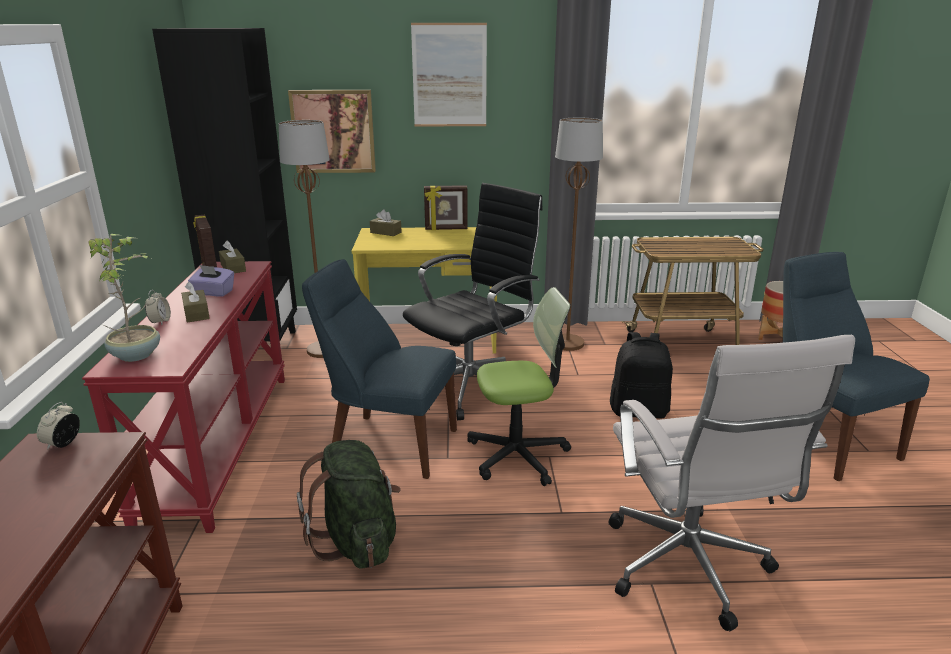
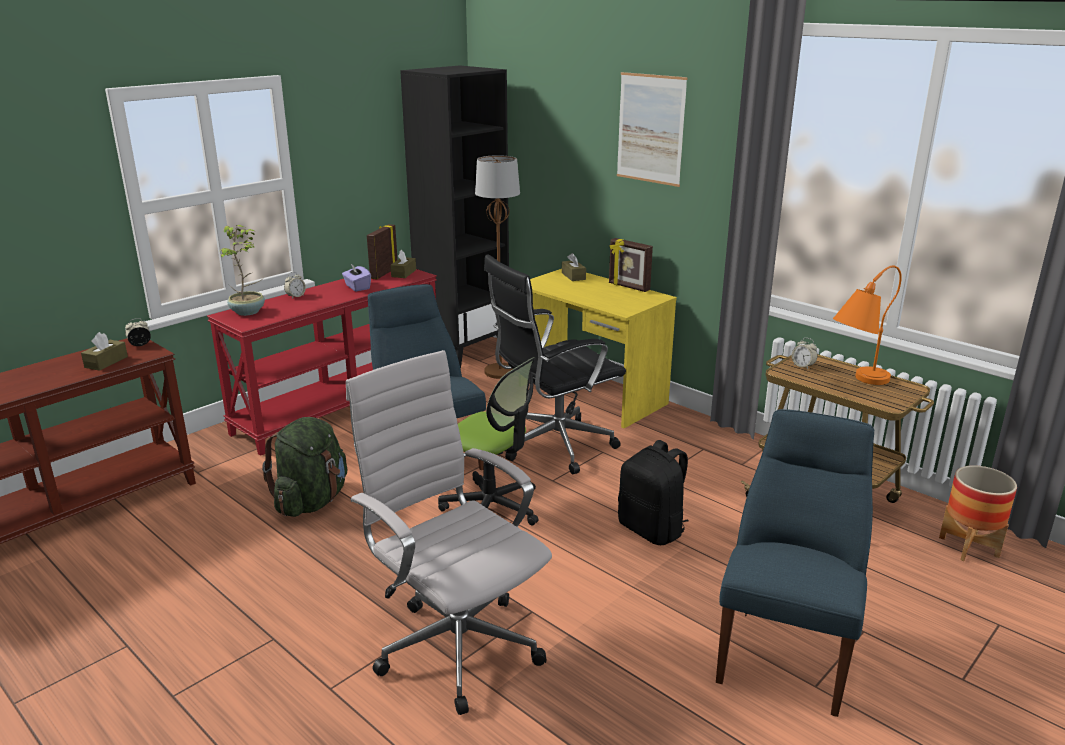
camera: 45 degrees right, 0 degrees up
brown tissue box [181,282,210,323] -> brown tissue box moved to [81,332,128,371]
picture [288,90,376,173] -> none
black office chair [403,183,543,420] -> black office chair turned 150 degrees clockwise [484,254,626,474]
brown floor lamp [555,118,603,351] -> none
white office chair [608,335,855,632] -> white office chair turned 105 degrees clockwise [346,350,552,715]
none -> alarm clock [792,338,817,369]
none -> orange table lamp [833,265,902,385]

